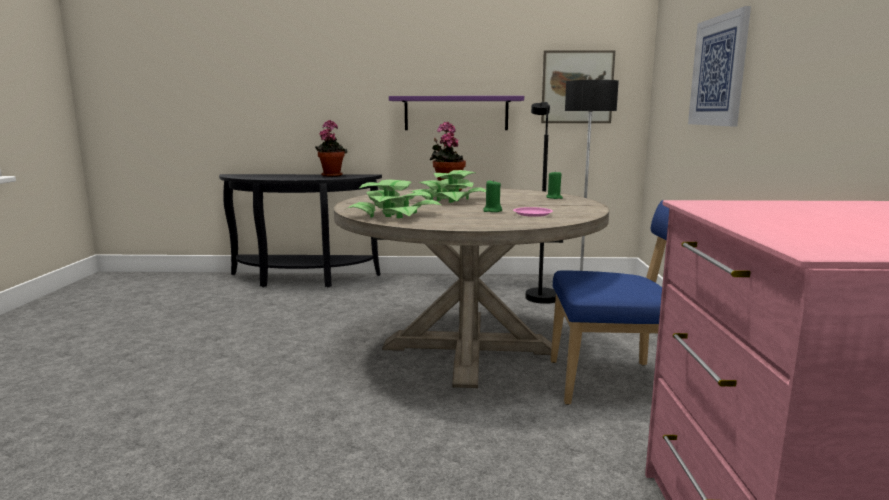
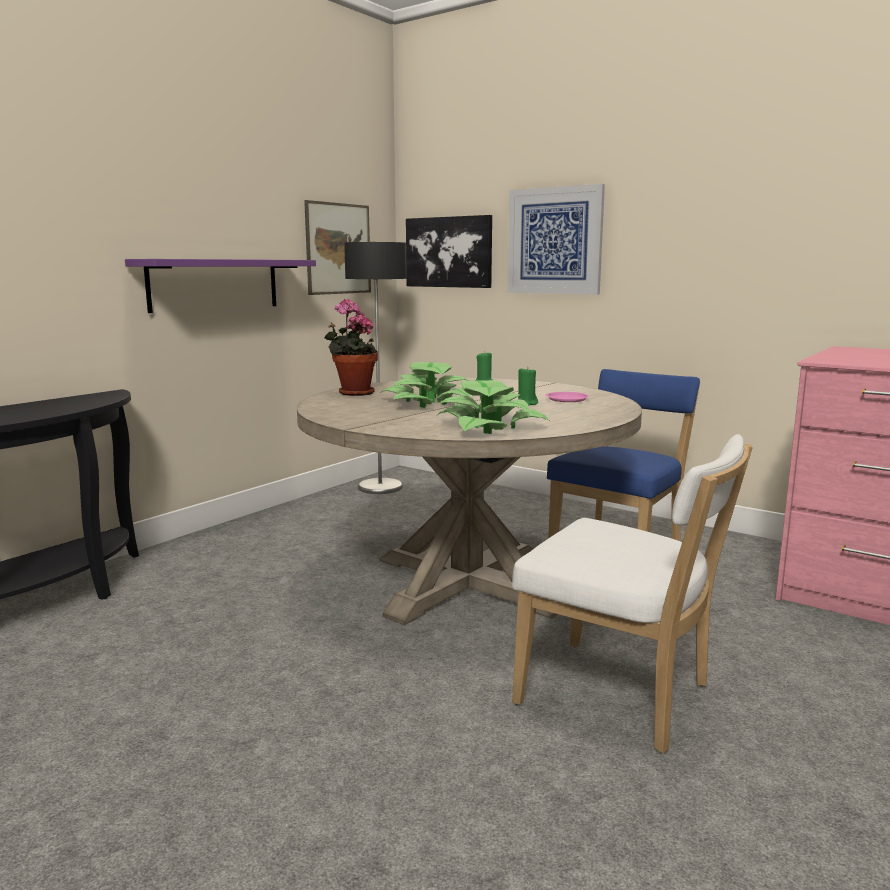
camera: 55 degrees left, 0 degrees up
potted plant [315,120,348,177] -> none
black floor lamp [525,102,556,304] -> none
none -> picture [406,215,492,288]
none -> white chair [512,434,753,753]

